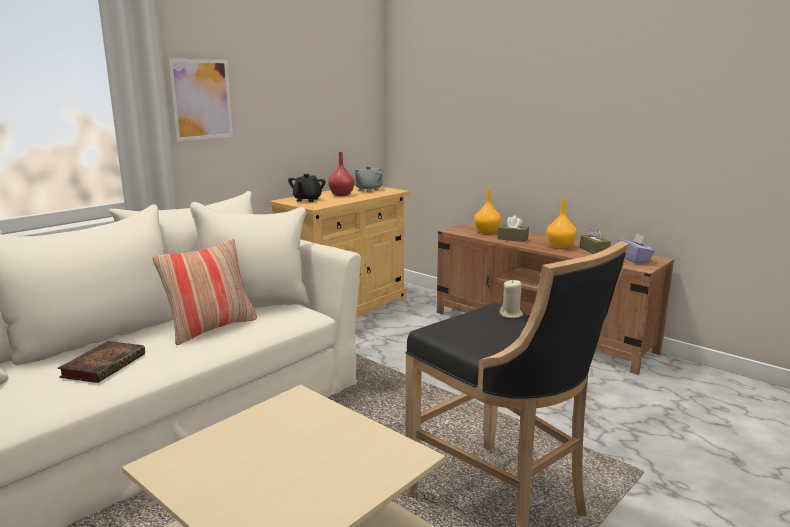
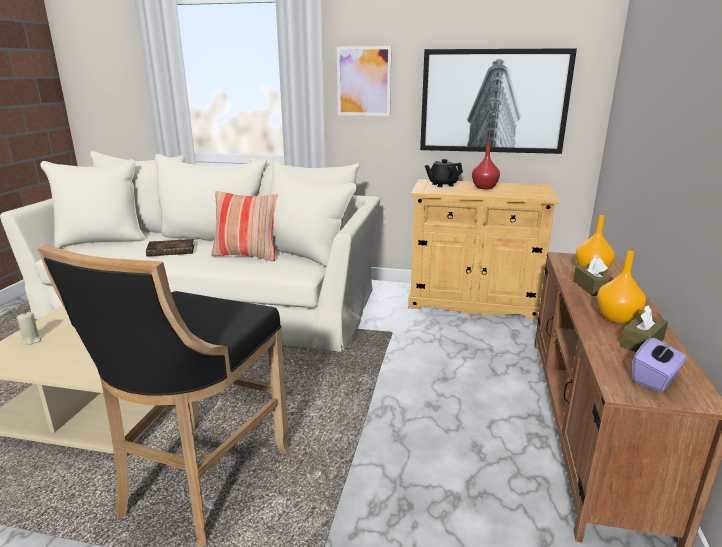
camera: 60 degrees right, 5 degrees up
grey teapot [355,166,383,192] -> none
beige candle [500,279,523,318] -> beige candle moved to [17,312,42,345]
none -> picture [420,48,577,154]

